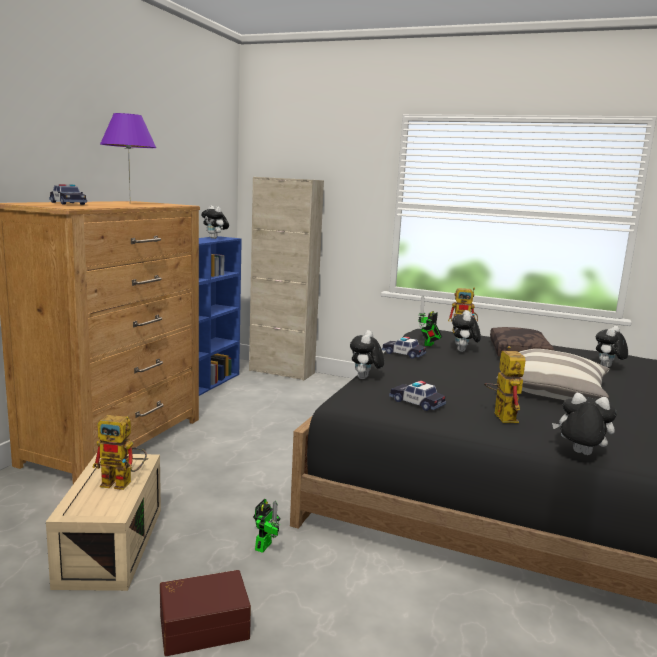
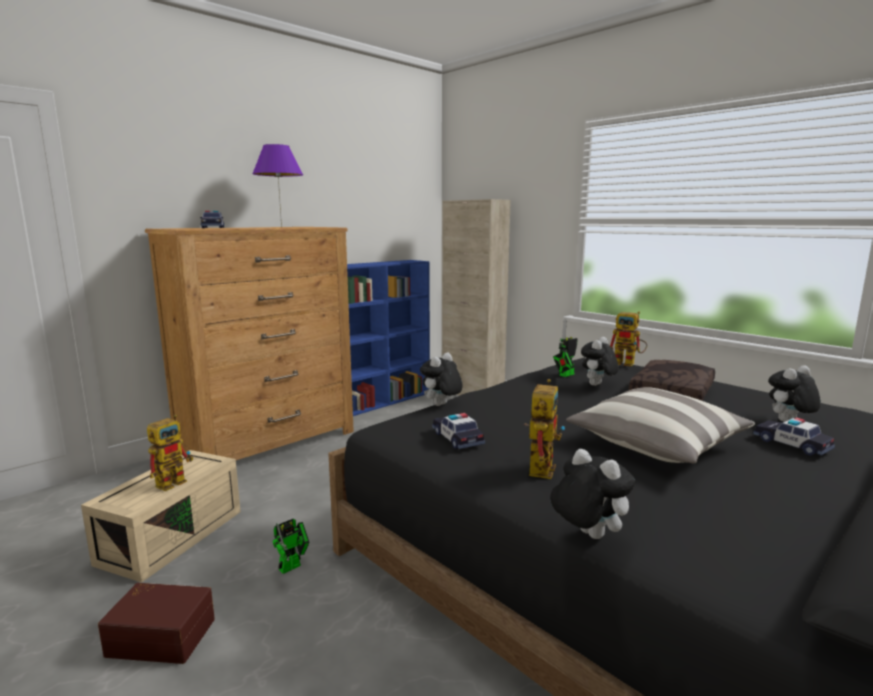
camera: 25 degrees right, 0 degrees up
toy robot [92,415,147,490] -> toy robot turned 90 degrees counterclockwise [147,414,193,491]
plush toy [201,206,229,239] -> none
toy car [382,337,426,359] -> toy car moved to [753,418,835,456]

